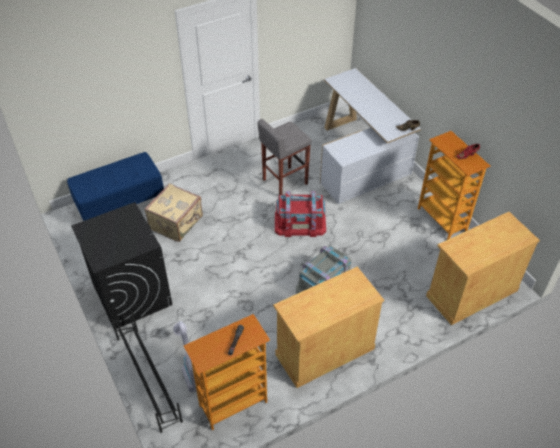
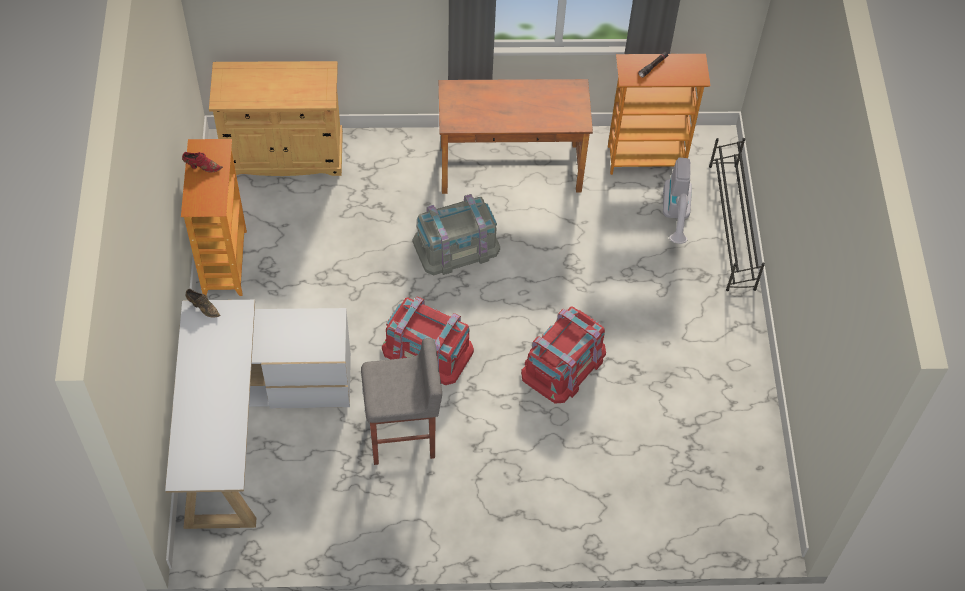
camera: 155 degrees left, 10 degrees up
blue bench [67,152,164,221] -> none
black washing machine [71,202,173,329] -> none
beige suitcase [144,183,203,242] -> none
beige cabinet [273,267,384,388] -> brown desk [439,79,593,194]
none -> red storage box [521,307,606,404]

